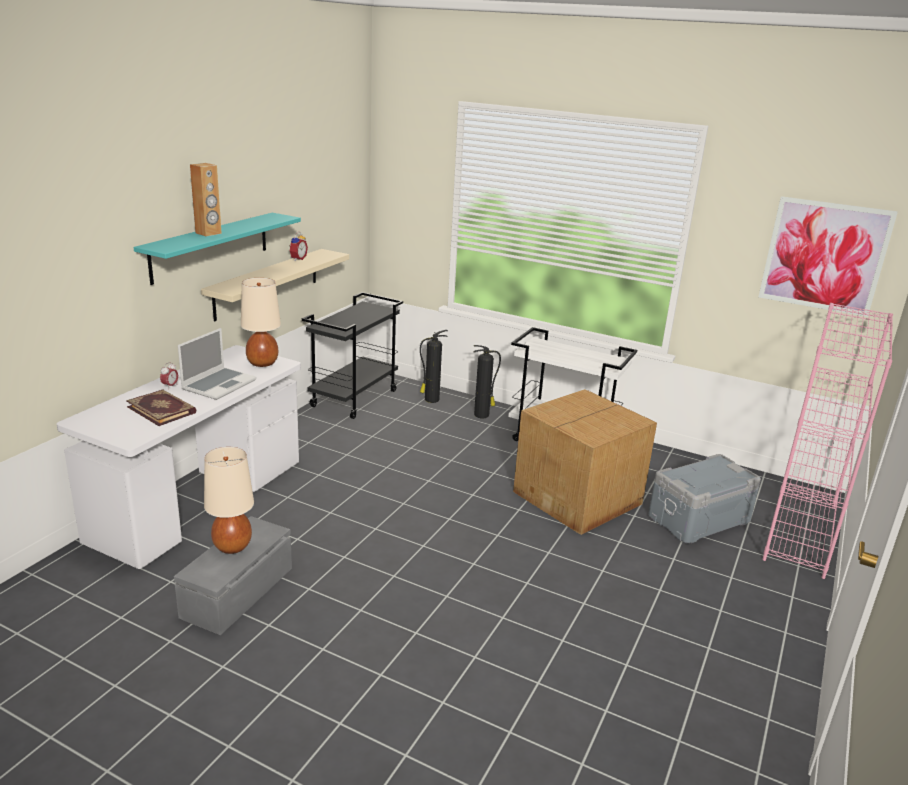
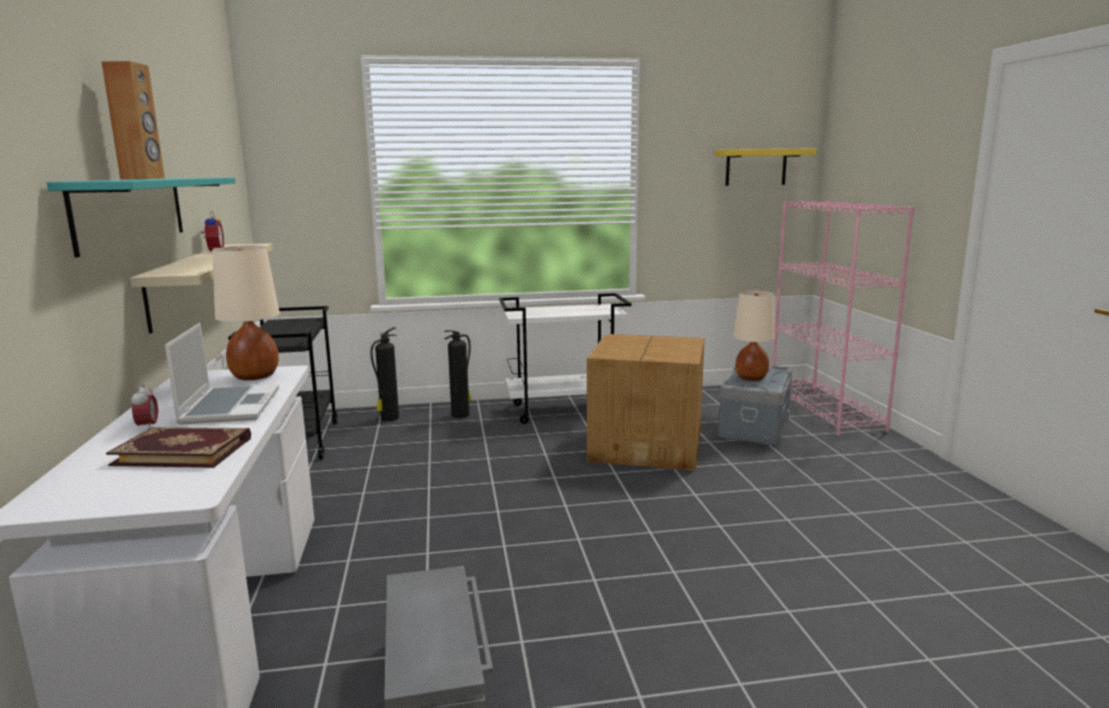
camera: 35 degrees left, 10 degrees down
beige table lamp [204,447,254,554] -> beige table lamp moved to [733,290,775,381]
picture [758,196,898,317] -> yellow shelf [715,148,817,186]

